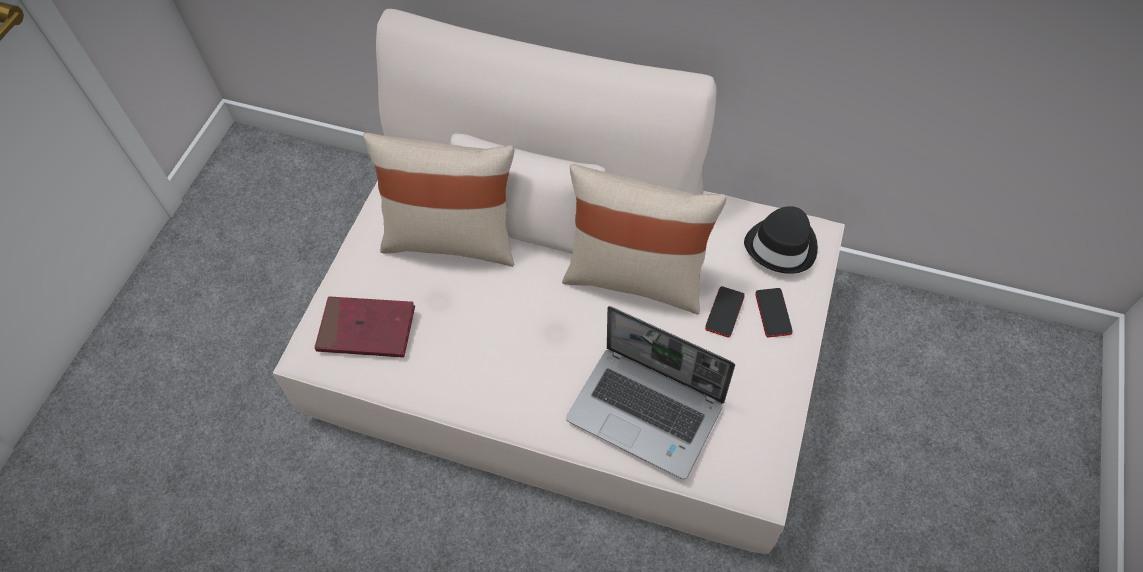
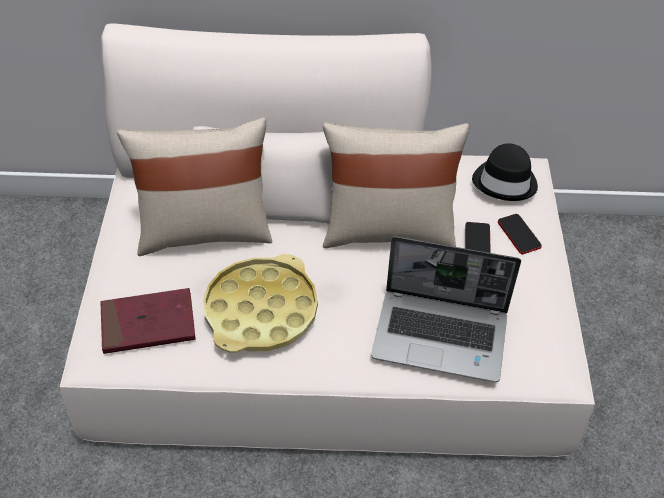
camera: 20 degrees left, 10 degrees down
none -> yellow tray [203,254,318,353]

